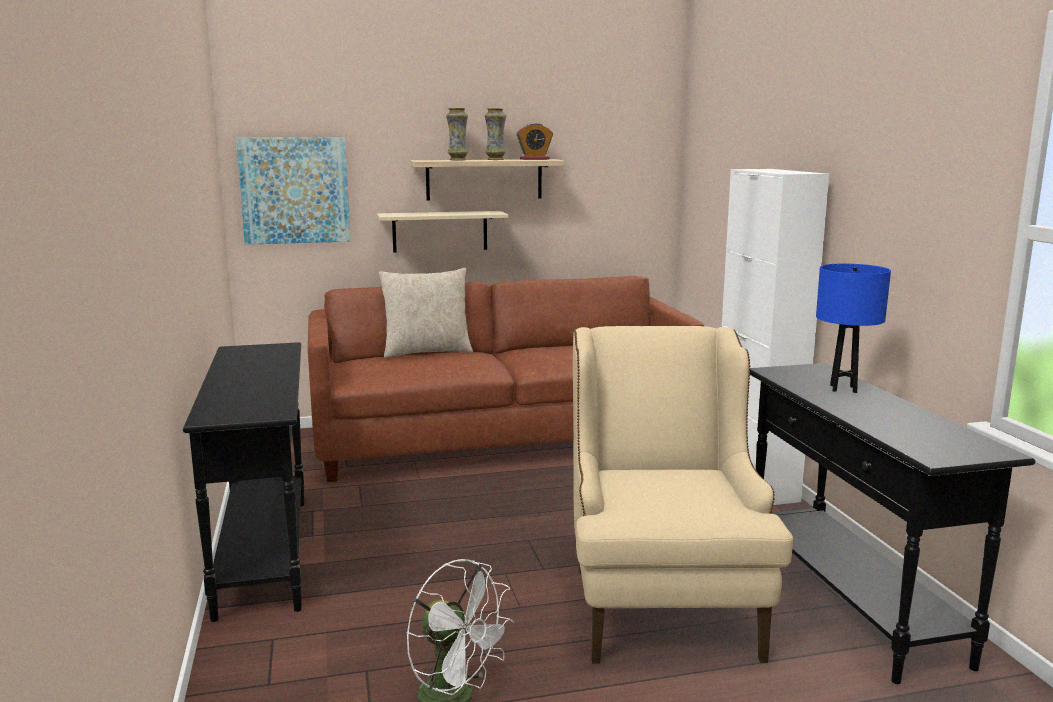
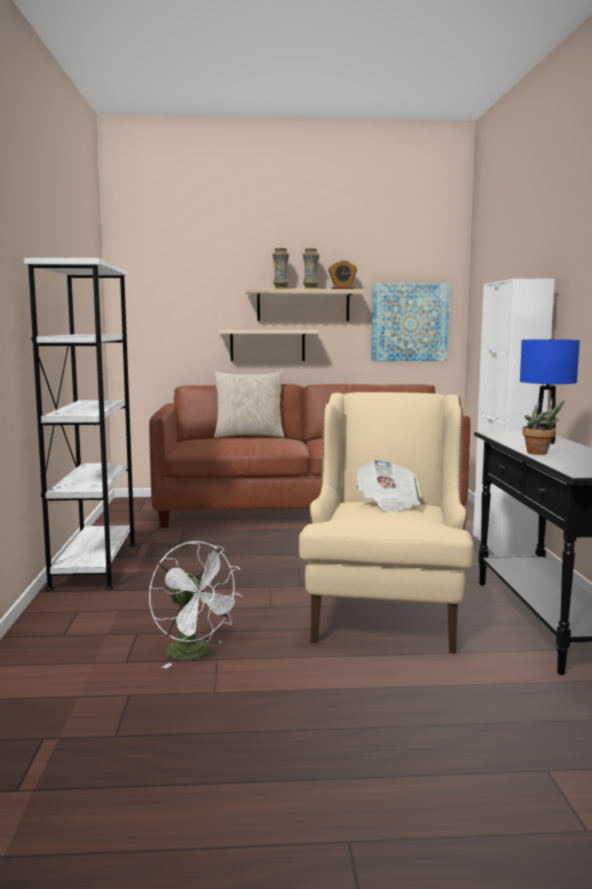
camera: 10 degrees right, 5 degrees down
black console table [183,342,304,622] -> white bookcase [24,257,136,591]
picture [236,137,350,245] -> picture moved to [371,283,450,361]
none -> newspaper [356,459,421,513]
none -> potted plant [522,397,565,455]

